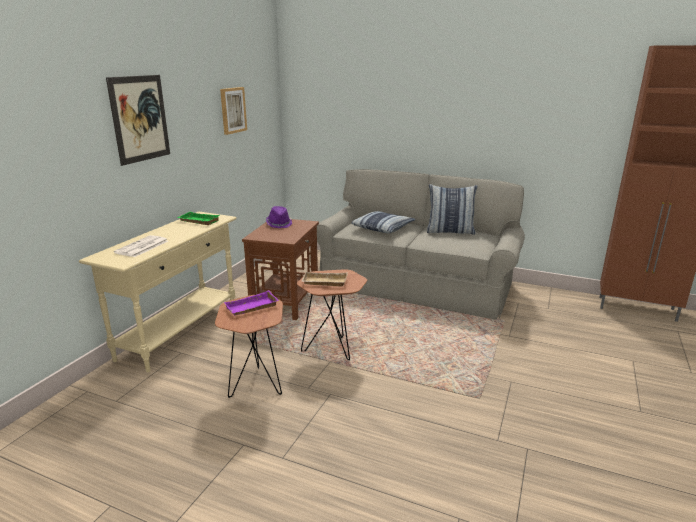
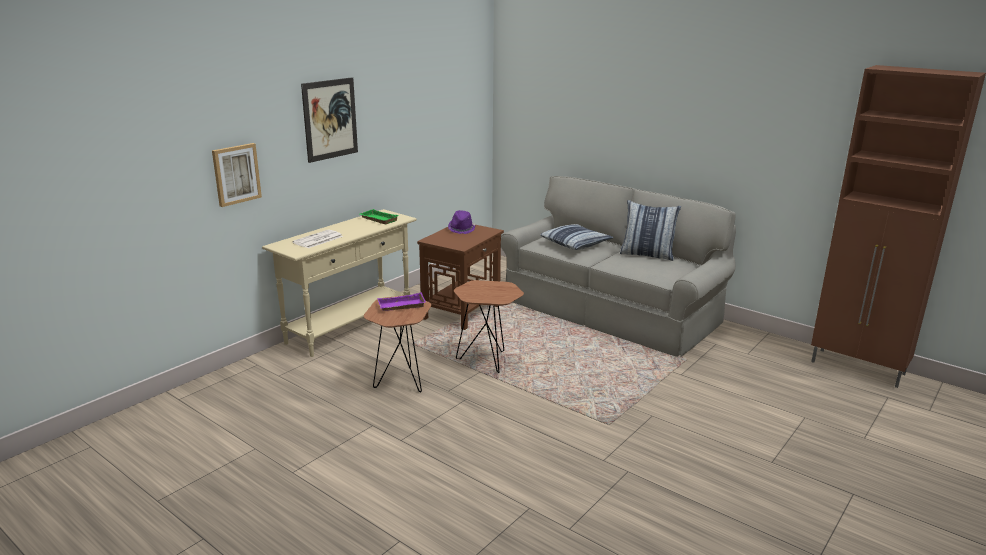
camera: 15 degrees right, 0 degrees up
picture [220,87,247,135] -> picture moved to [212,143,262,207]
beige tray [301,272,348,286] -> none

